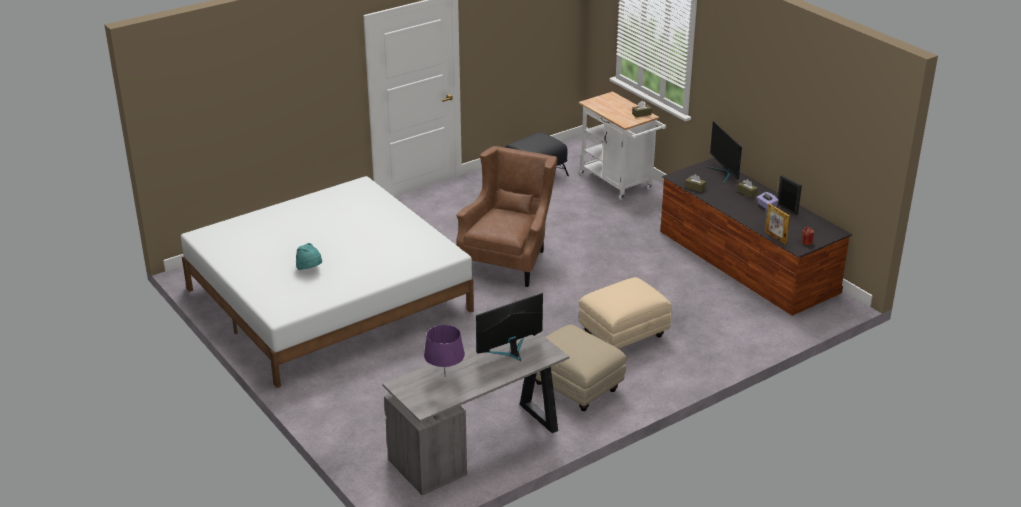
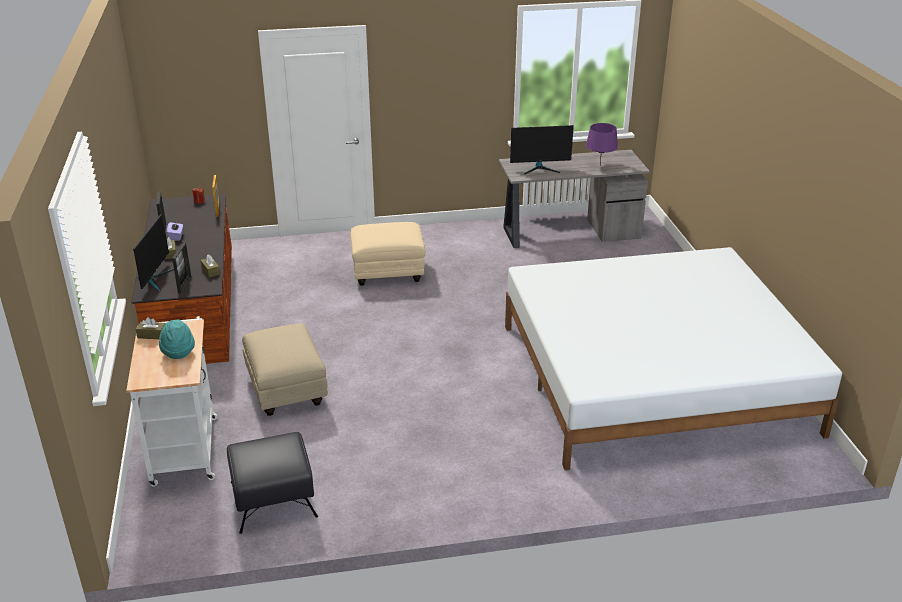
camera: 155 degrees left, 0 degrees up
turquoise hat [296,243,322,270] -> turquoise hat moved to [159,320,195,359]
brown armchair [456,146,557,287] -> none
beige ottoman [535,325,627,411] -> beige ottoman moved to [242,324,328,416]
none -> picture frame [172,243,191,293]

